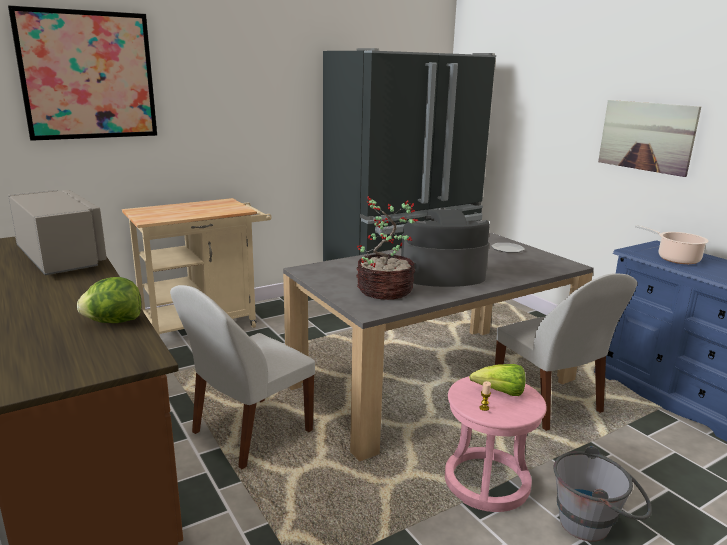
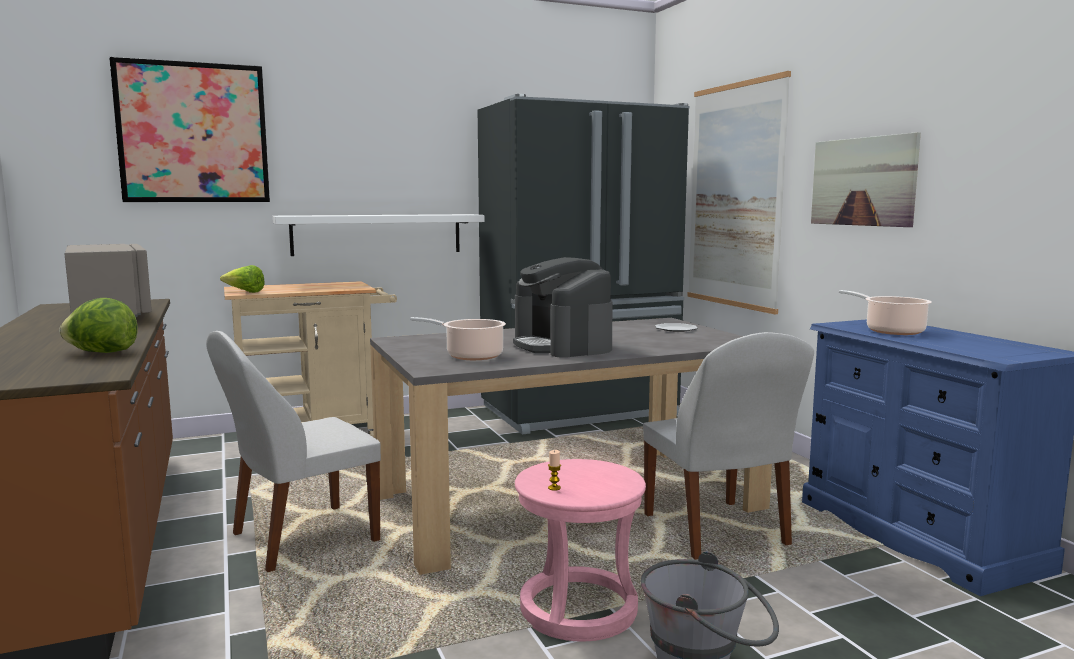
camera: 10 degrees right, 10 degrees down
potted plant [356,196,418,300] -> cooking pot [410,317,506,360]
coffee machine [401,208,490,287] -> coffee machine turned 120 degrees counterclockwise [513,257,612,358]
lettuce [469,364,526,396] -> lettuce moved to [220,265,265,293]
none -> white shelf [272,214,484,256]
none -> picture [687,71,791,314]

